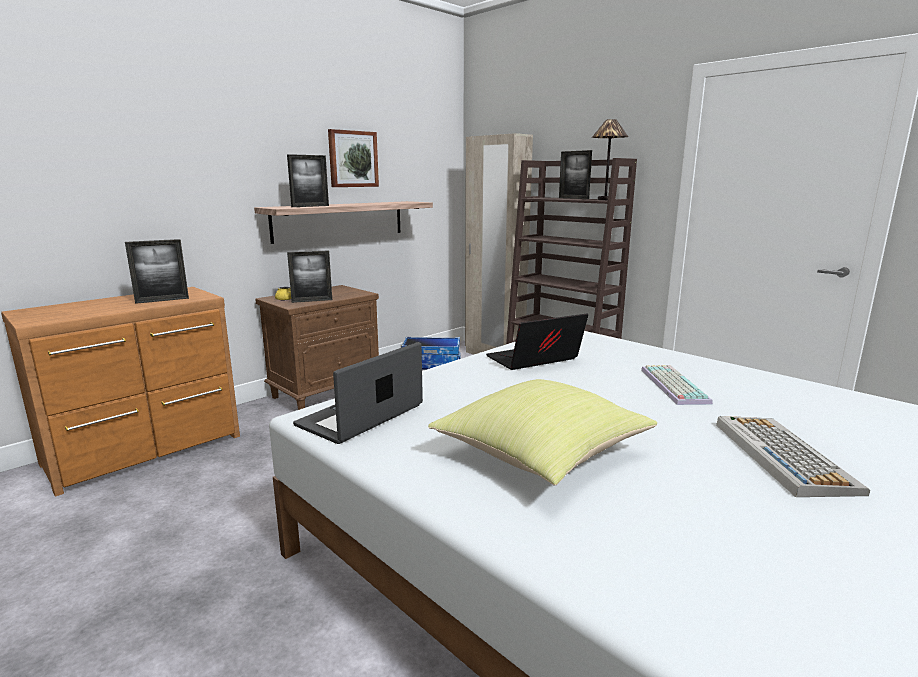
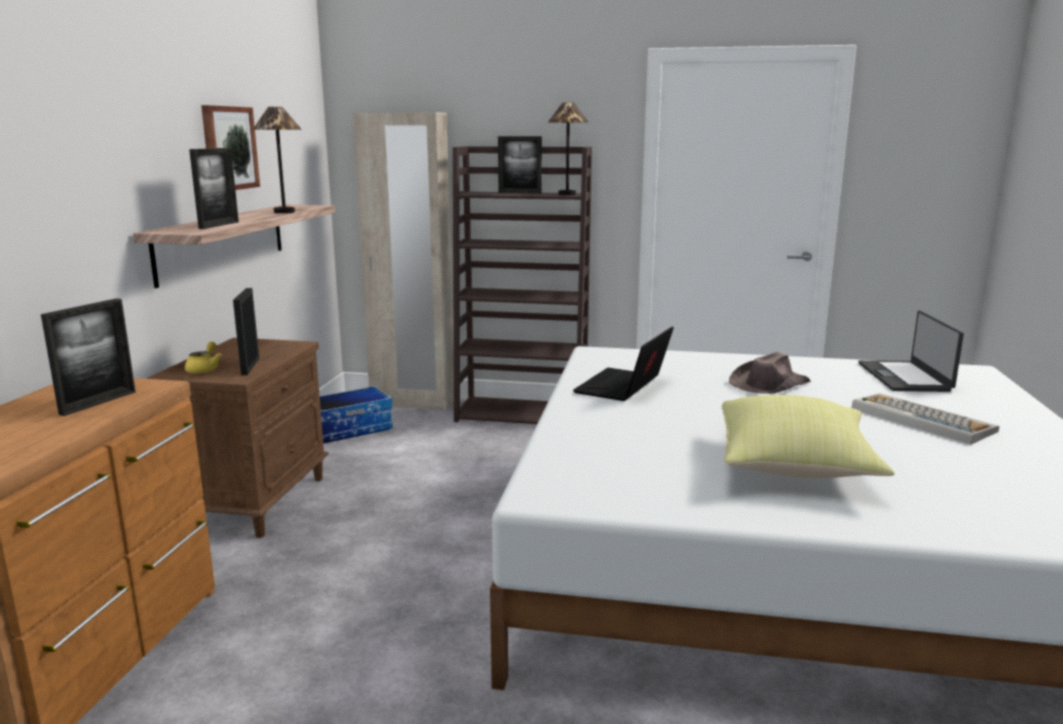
camera: 35 degrees left, 0 degrees up
picture frame [287,250,332,303] -> picture frame turned 135 degrees clockwise [233,288,259,375]
laptop [293,342,423,444] -> laptop moved to [858,311,964,392]
keyboard [641,365,713,405] -> brown hat [729,352,811,394]
none -> table lamp [252,107,302,213]

